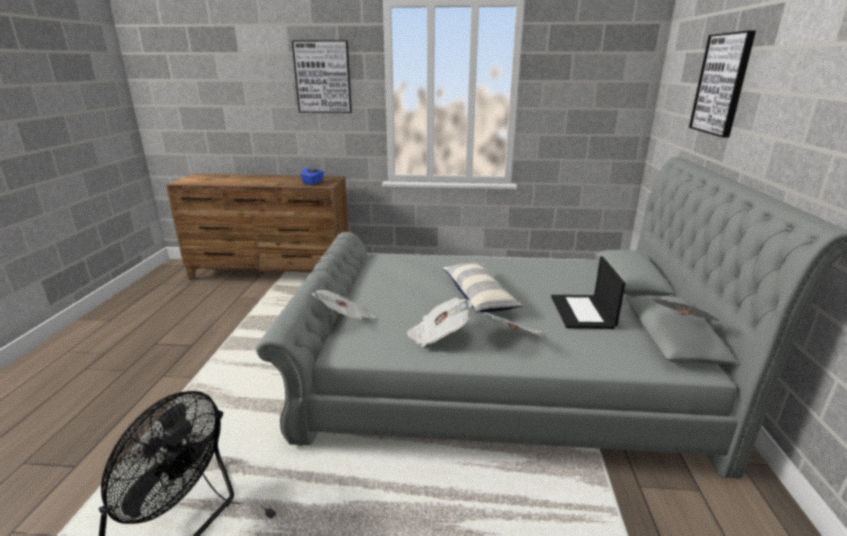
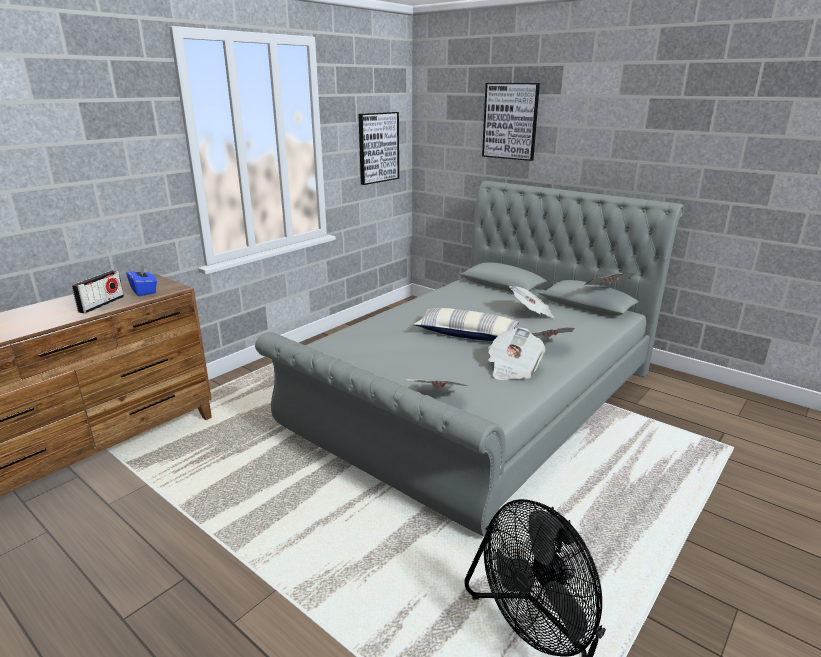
camera: 55 degrees left, 0 degrees up
picture [292,40,352,113] -> picture moved to [358,112,399,185]
laptop [551,256,625,329] -> newspaper [509,286,555,318]
none -> radio [71,270,124,313]

